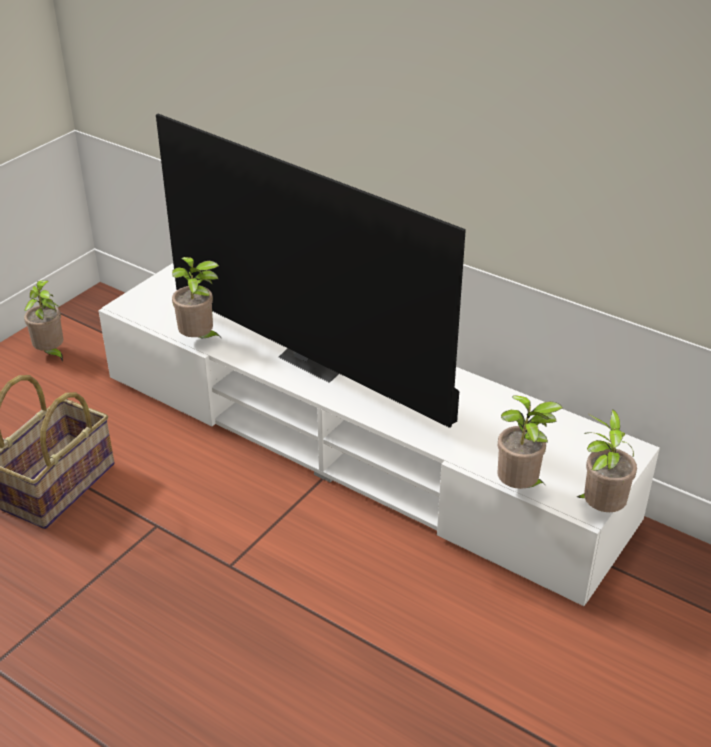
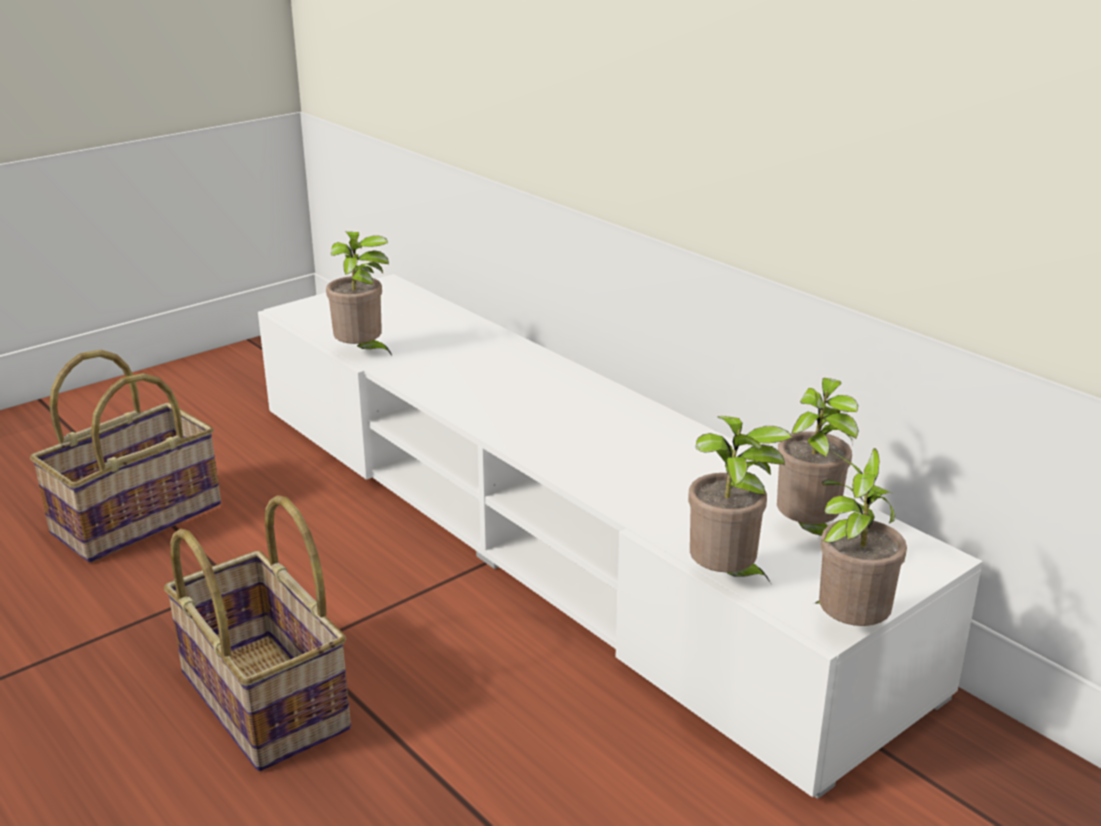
camera: 15 degrees right, 10 degrees down
potted plant [24,280,64,362] -> potted plant moved to [777,378,859,536]
television [156,114,466,428] -> none
none -> basket [164,496,351,771]

